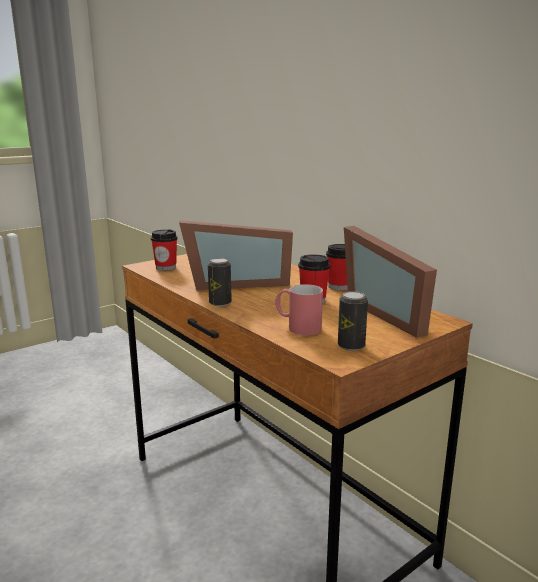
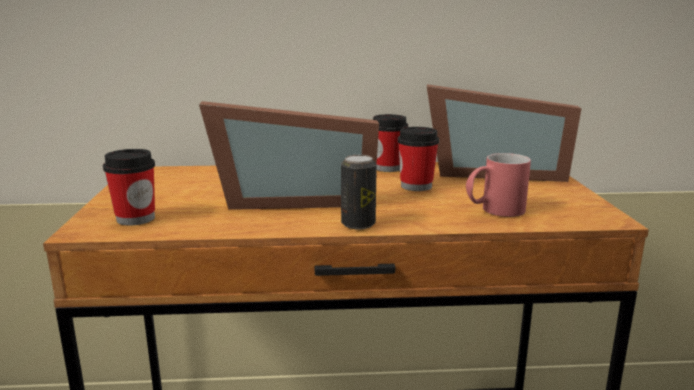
camera: 55 degrees left, 0 degrees up
picture frame [179,220,293,290] -> picture frame turned 60 degrees clockwise [199,101,379,210]
can [338,291,368,351] -> none

